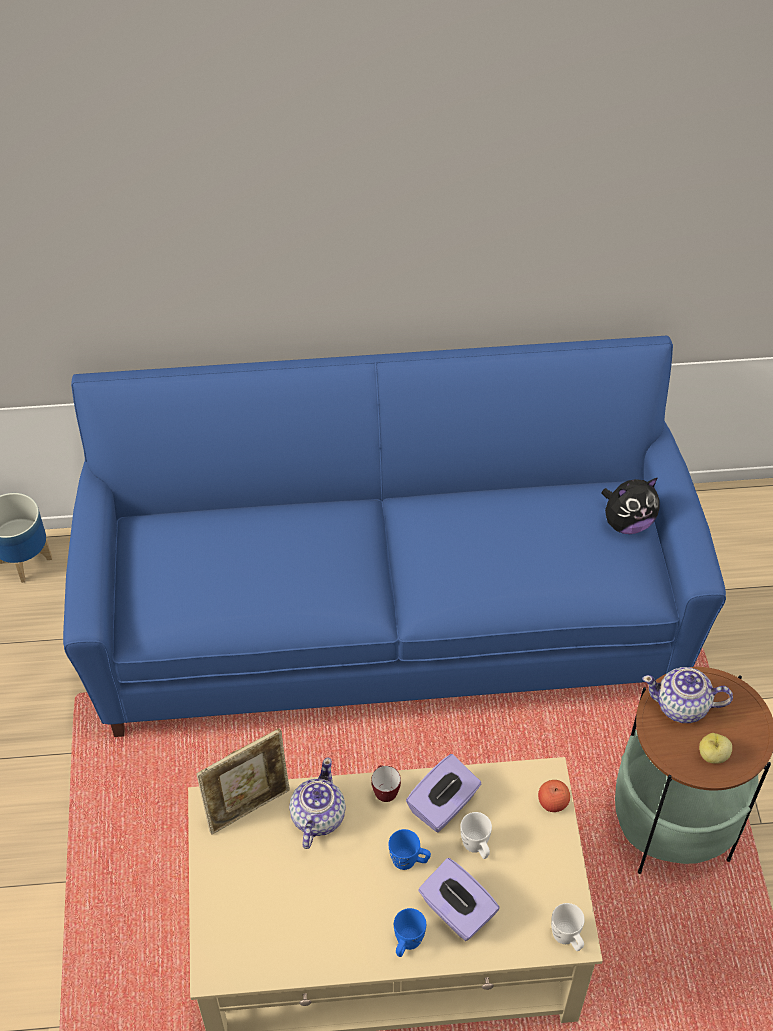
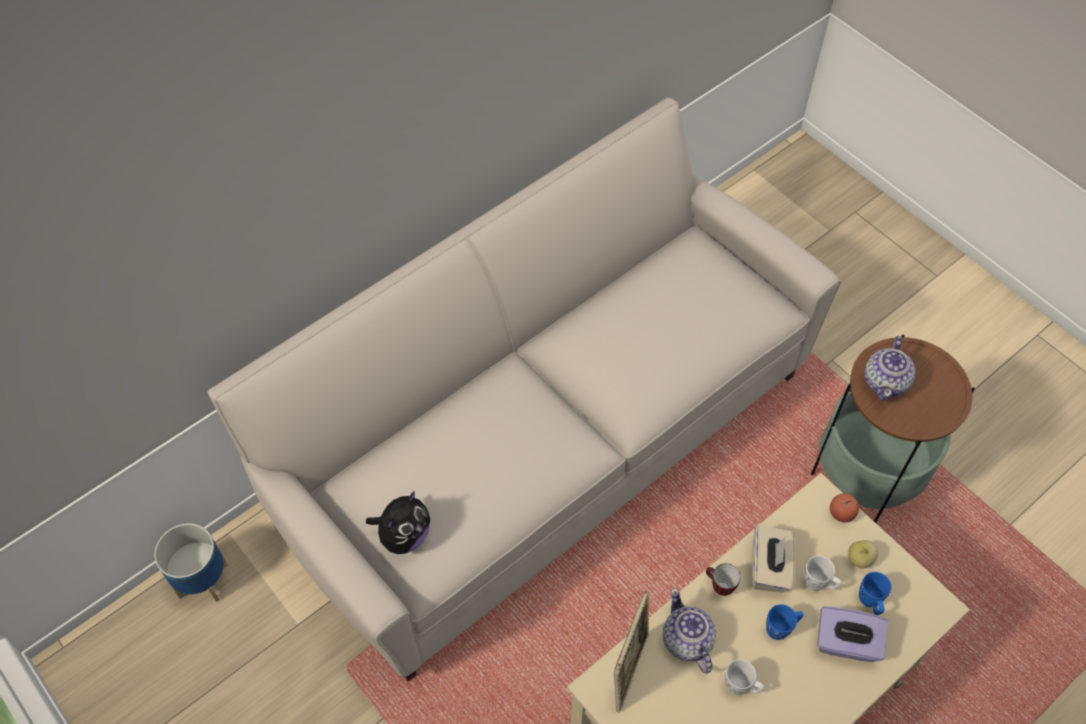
camera: 35 degrees left, 5 degrees up
blue sofa [63,336,726,737] -> beige sofa [207,97,841,681]
blue mug [394,908,426,957] -> blue mug moved to [859,572,891,615]
purple tissue box [406,754,481,832] -> beige tissue box [752,524,795,592]
white mug [551,903,585,951] -> white mug moved to [725,659,764,695]
plush toy [602,477,660,534] -> plush toy moved to [366,491,430,554]
teapot [642,667,733,723] -> teapot turned 45 degrees counterclockwise [864,336,915,401]
apple [699,733,732,764] -> apple moved to [848,540,878,568]

